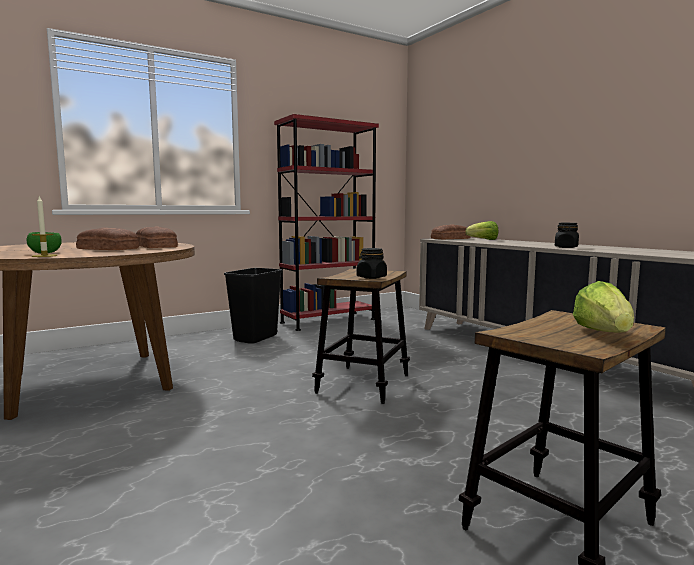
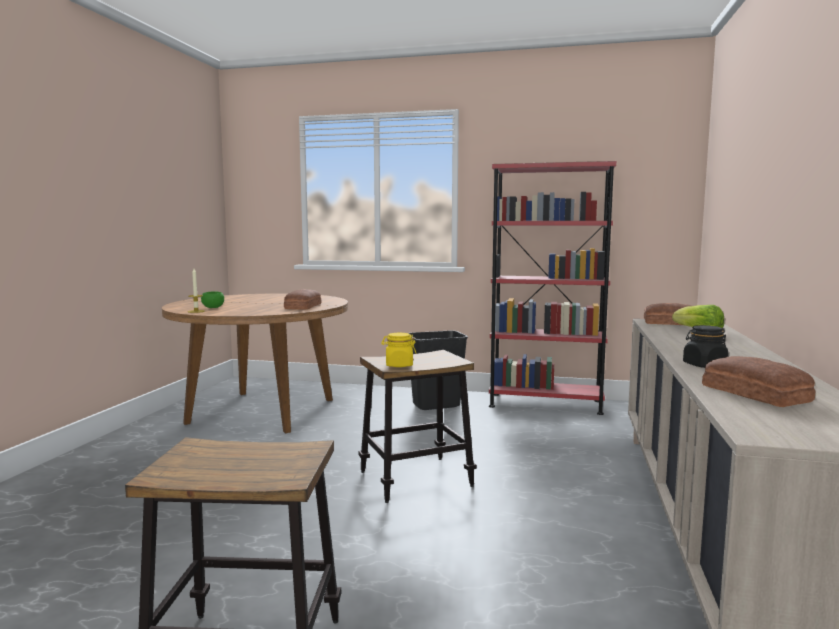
camera: 45 degrees right, 0 degrees up
bread [76,227,139,250] -> bread moved to [702,356,815,407]
black jar [357,248,387,279] -> yellow jar [381,333,417,367]
lettuce [573,281,634,332] -> none

